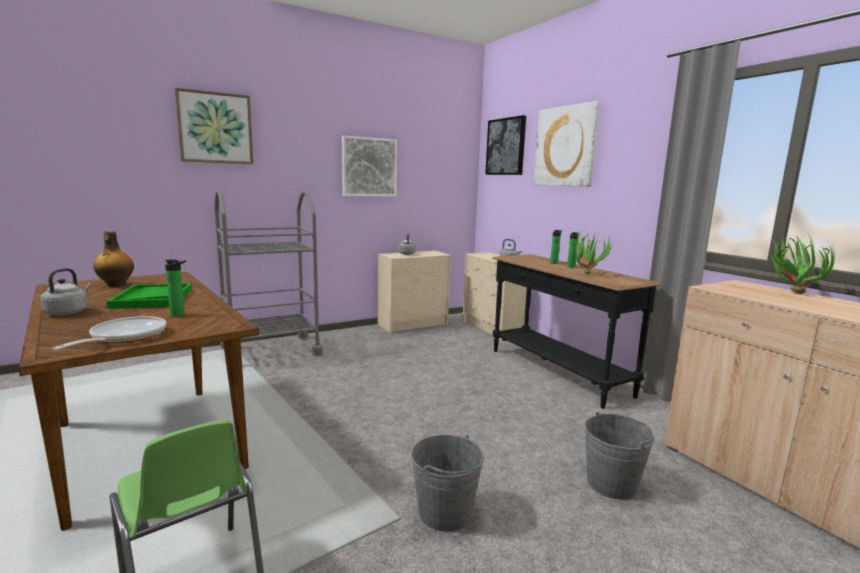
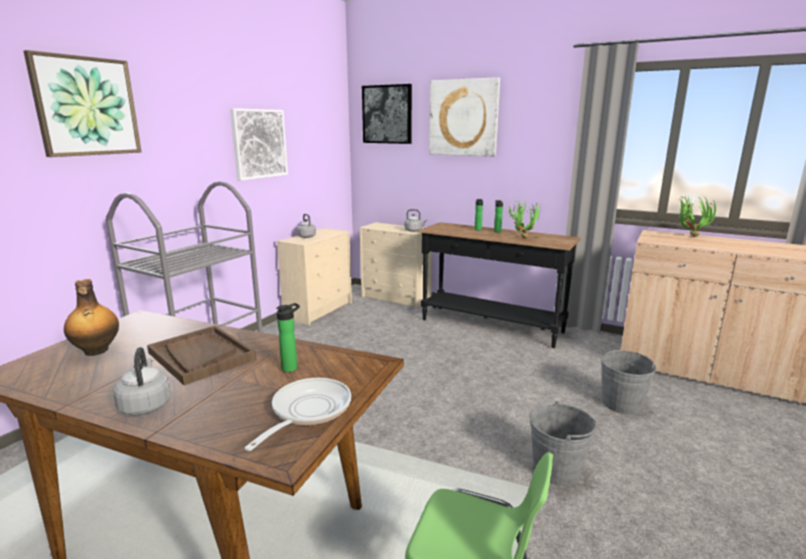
camera: 30 degrees left, 5 degrees up
frying pan [52,316,166,350] -> frying pan turned 45 degrees clockwise [245,378,351,451]
green tray [107,283,192,309] -> brown tray [147,326,257,385]

